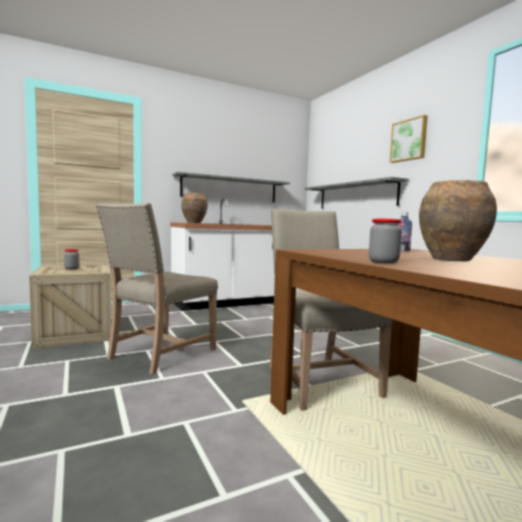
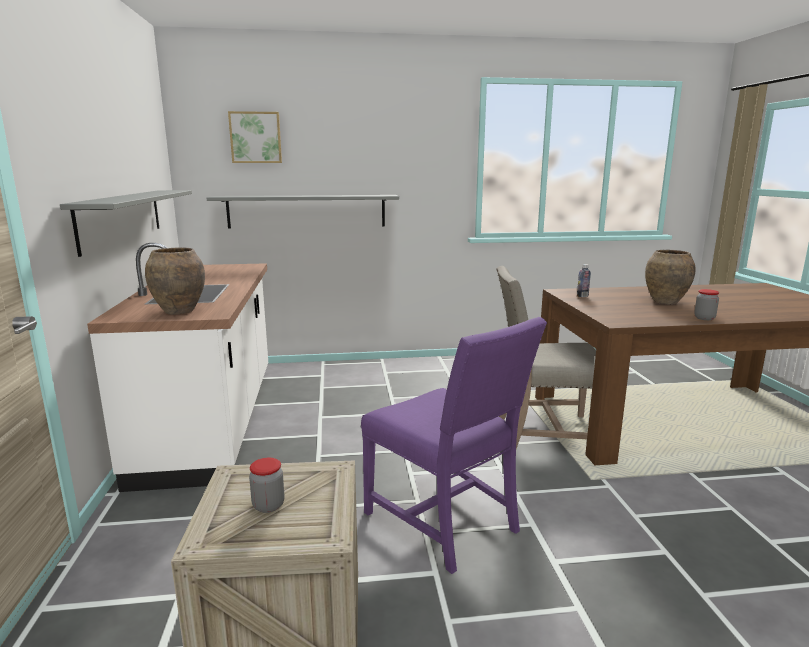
camera: 70 degrees left, 10 degrees up
beige chair [96,203,218,374] -> purple chair [361,317,547,574]
picture [390,115,428,163] -> picture moved to [228,111,282,163]

